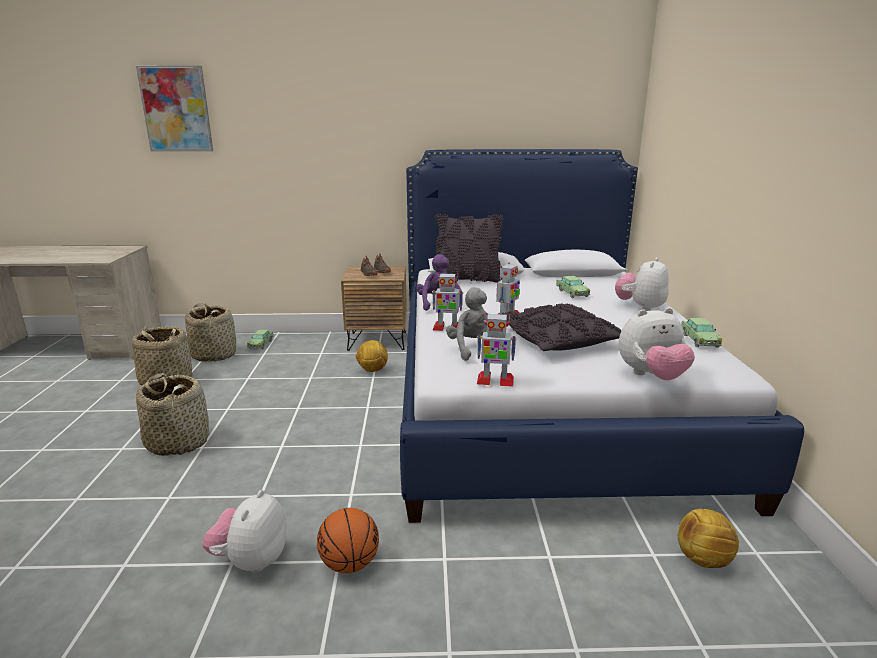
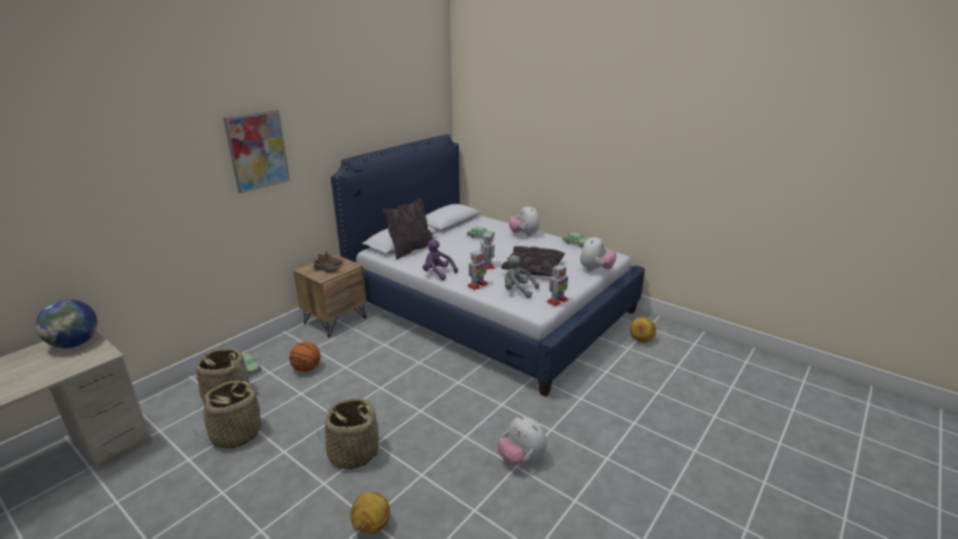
camera: 50 degrees left, 5 degrees up
picture [136,66,213,152] -> picture moved to [223,110,290,193]
basketball [317,508,379,573] -> basketball moved to [289,342,321,372]
football [355,340,388,372] -> football moved to [350,492,390,534]
none -> globe [36,299,97,348]

